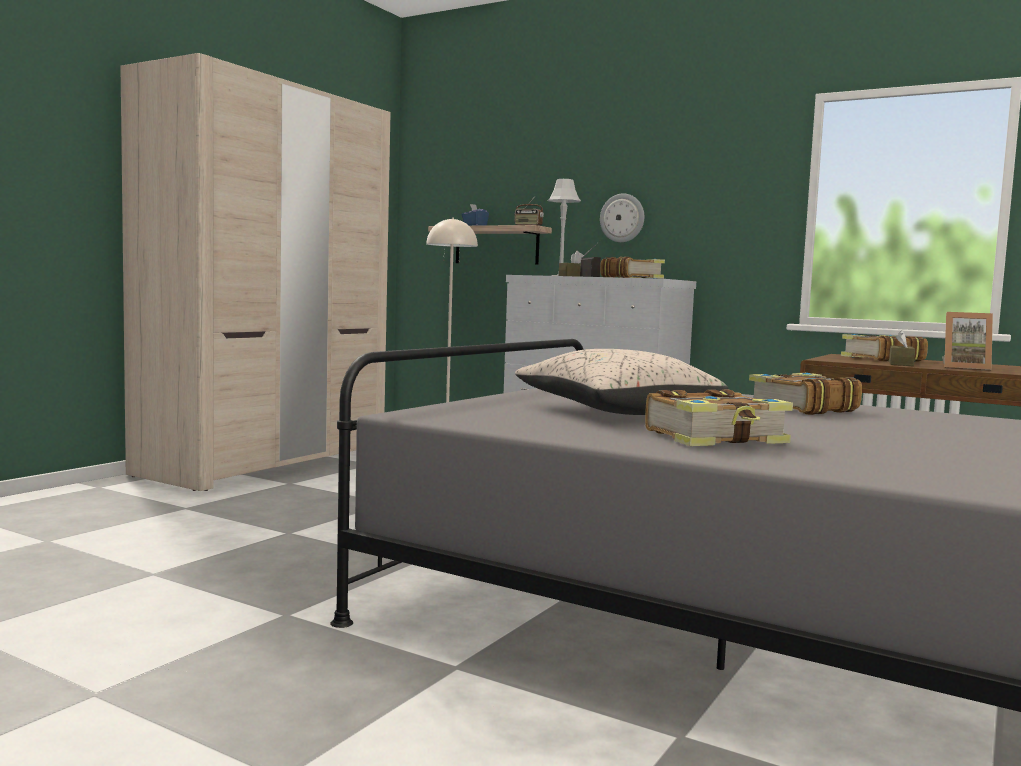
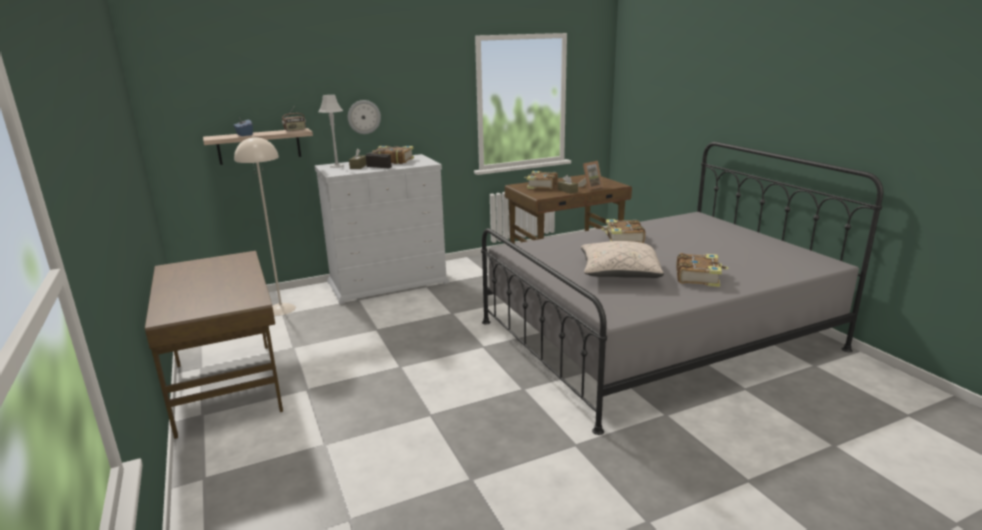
camera: 55 degrees left, 15 degrees up
beige wardrobe [120,53,391,491] -> brown desk [145,251,283,439]

